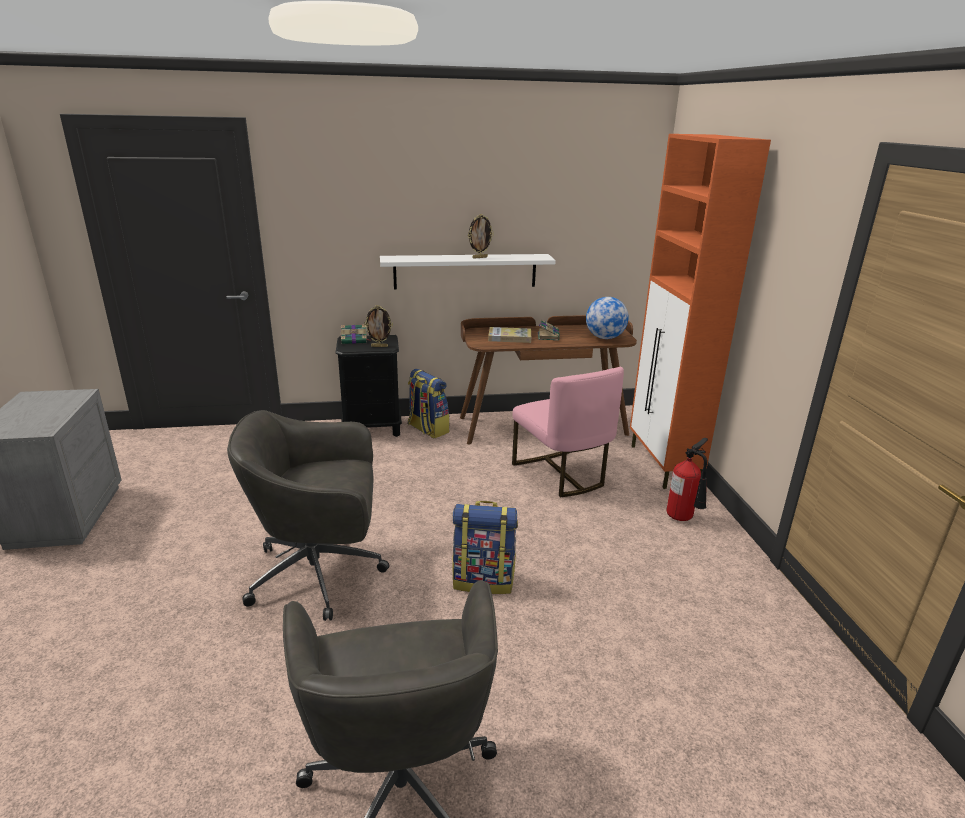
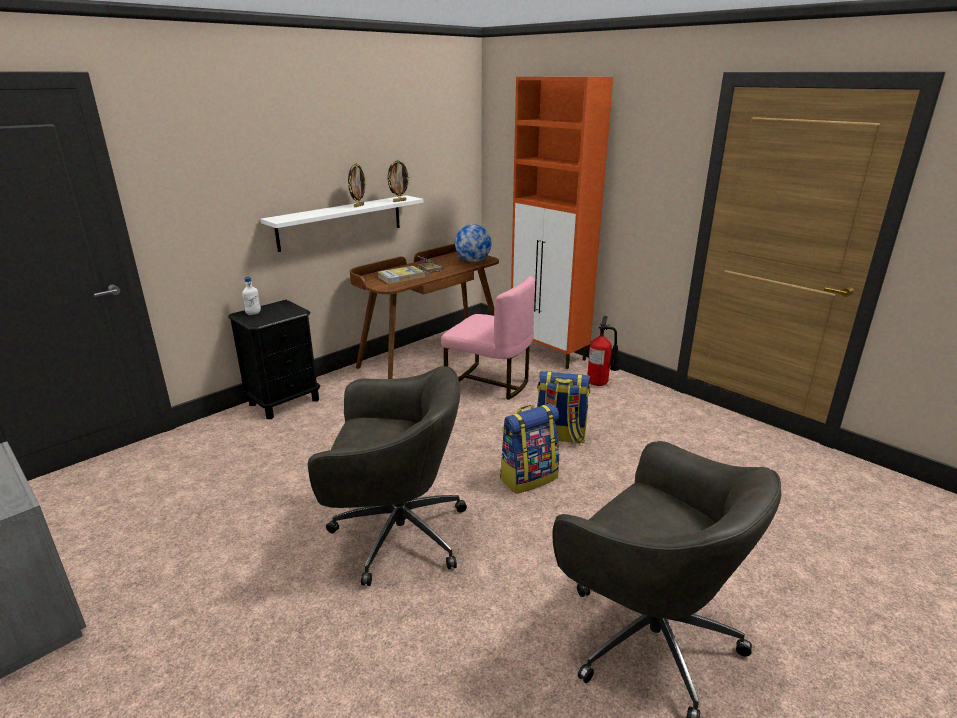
camera: 35 degrees left, 0 degrees up
grey office chair [227,410,390,621] -> grey office chair turned 135 degrees counterclockwise [308,366,467,586]
book [341,324,372,344] -> white bottle [242,277,261,315]
picture frame [364,305,393,347] -> picture frame moved to [387,159,410,202]
backpack [408,369,449,439] -> backpack moved to [537,371,590,444]

